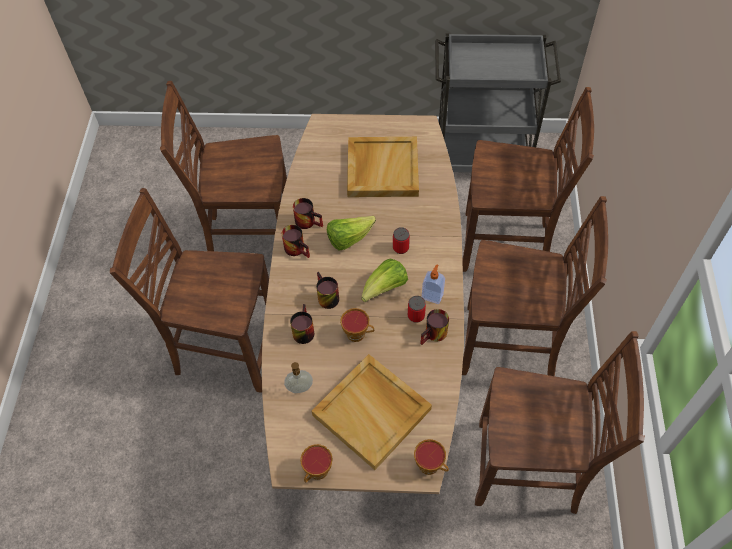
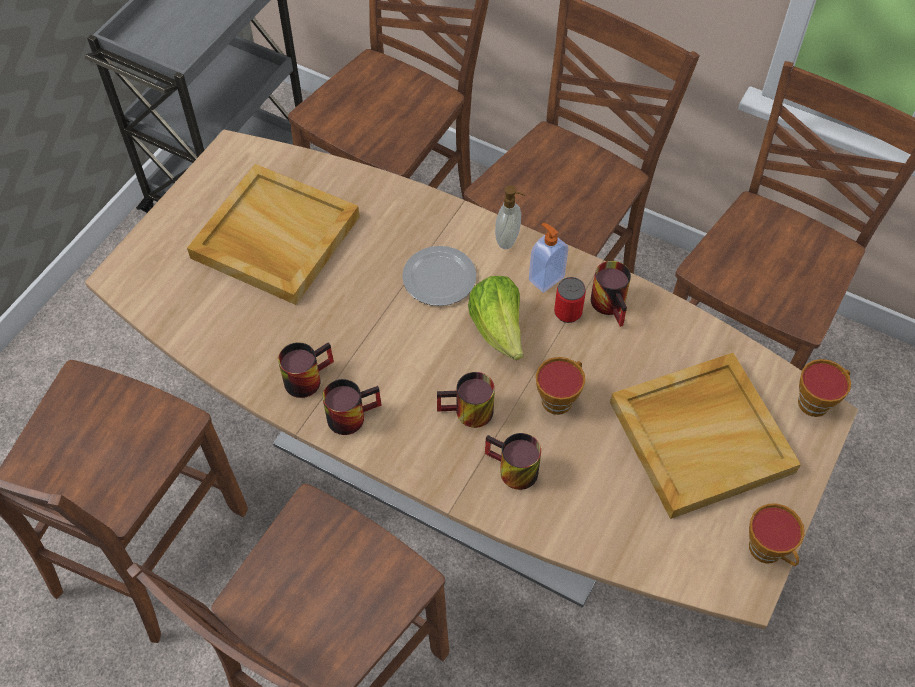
camera: 65 degrees left, 0 degrees up
soap dispenser [284,362,313,393] -> soap dispenser moved to [495,185,525,249]
lettuce [327,216,376,250] -> none
can [393,227,410,254] -> plate [402,246,477,306]

